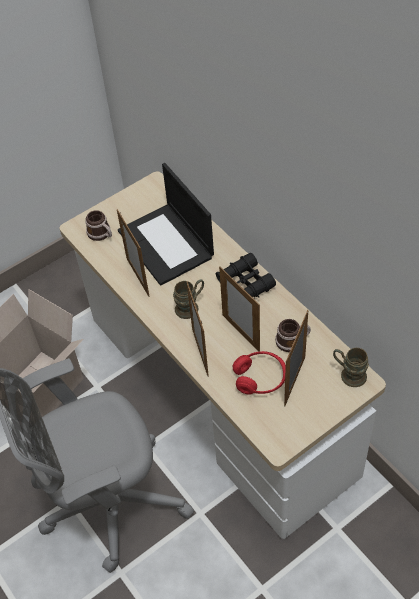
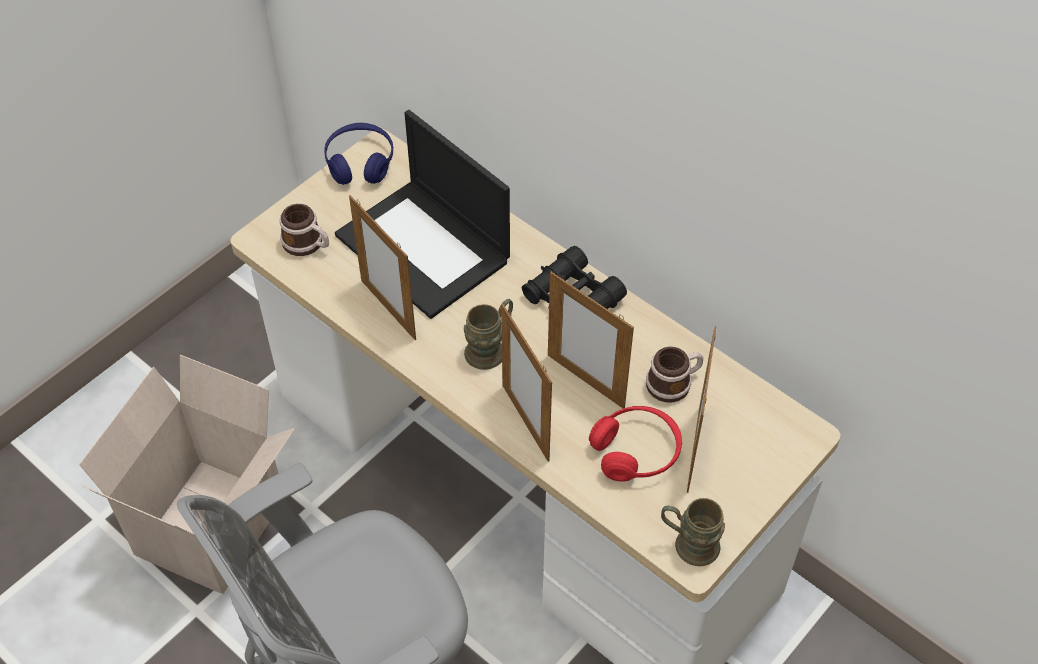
camera: 15 degrees left, 0 degrees up
brown mug [333,348,369,387] -> brown mug moved to [661,498,725,566]
none -> blue headphones [324,123,393,185]

